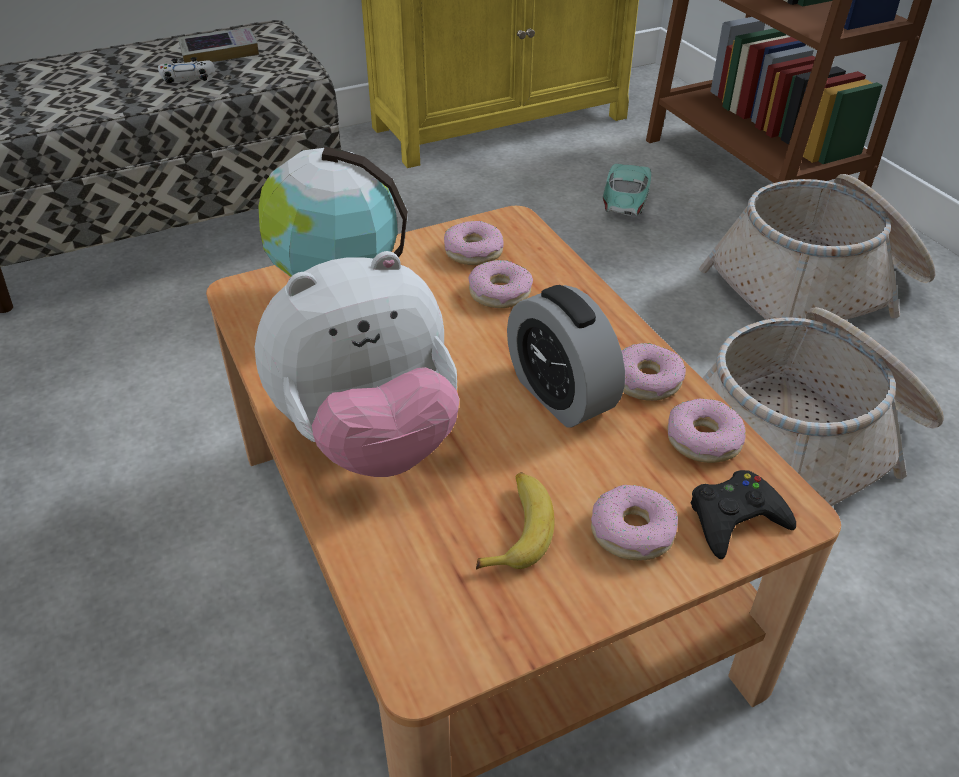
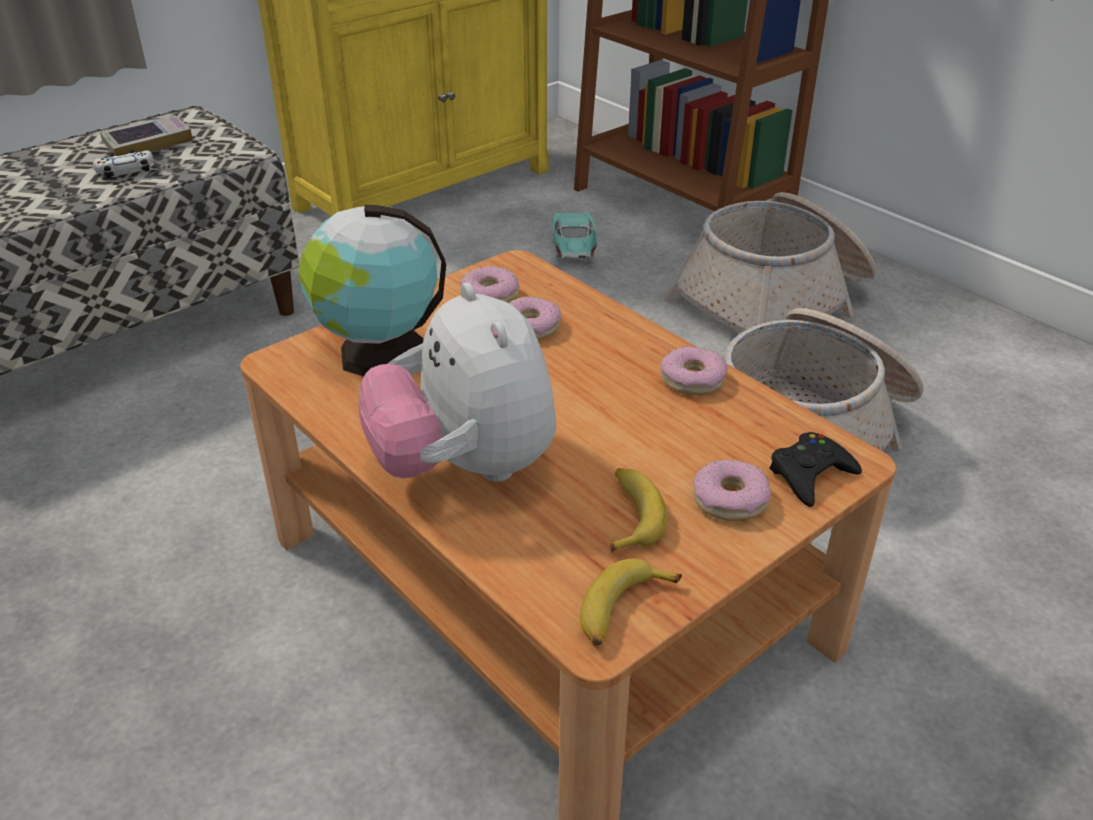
camera: 15 degrees left, 5 degrees down
plush toy [255,251,460,477] -> plush toy turned 105 degrees clockwise [359,282,556,482]
alarm clock [507,285,625,428] -> none
donut [668,399,746,463] -> none
none -> banana [580,558,682,646]

